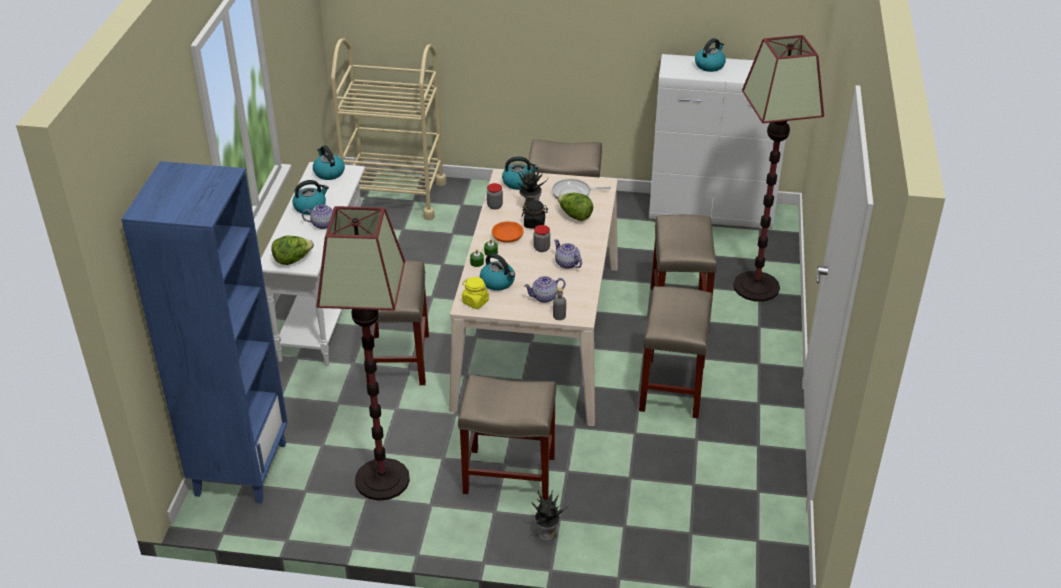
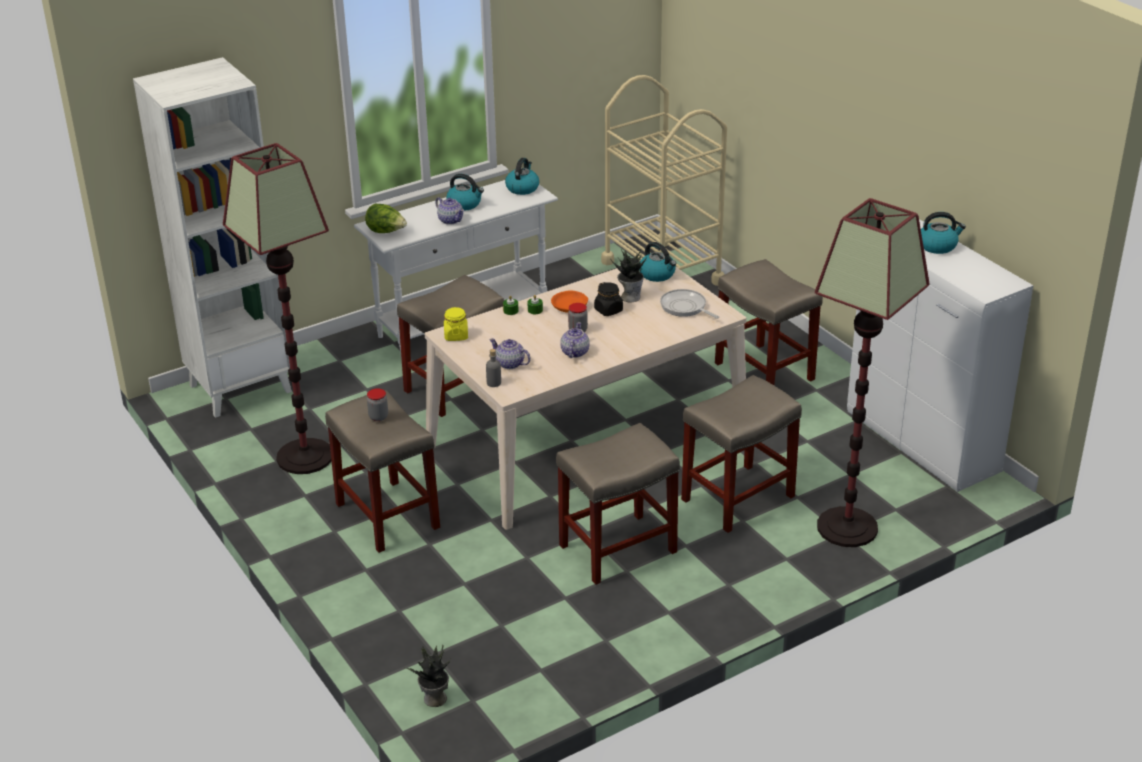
camera: 50 degrees right, 5 degrees down
blue bookcase [121,161,288,504] -> white bookcase [133,57,292,418]
kettle [480,253,515,291] -> none
jar [487,183,503,210] -> jar moved to [367,388,388,421]
potted plant [531,490,568,541] -> potted plant moved to [404,644,451,707]
lettuce [558,193,593,221] -> none

